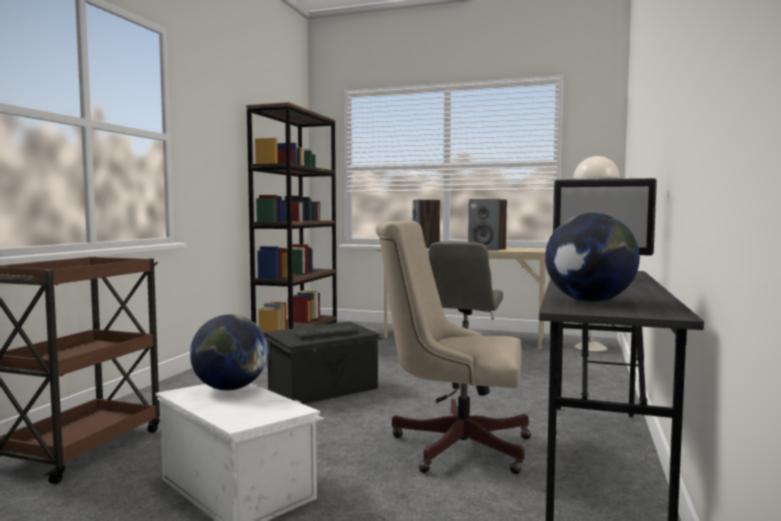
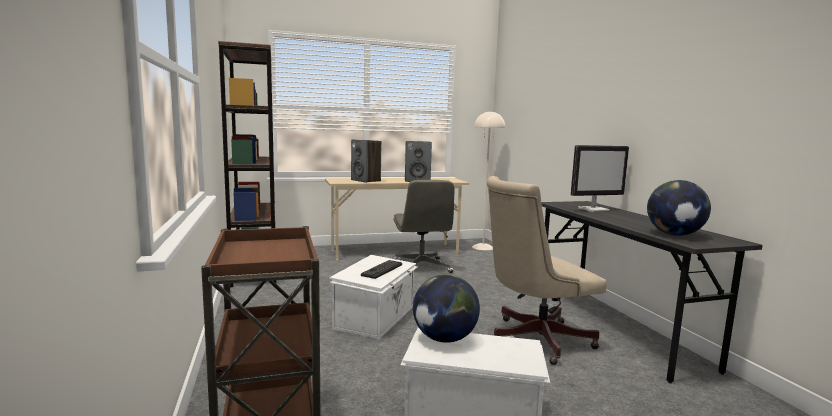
camera: 35 degrees left, 5 degrees up
black storage box [265,321,383,404] -> white storage box [329,255,417,339]

